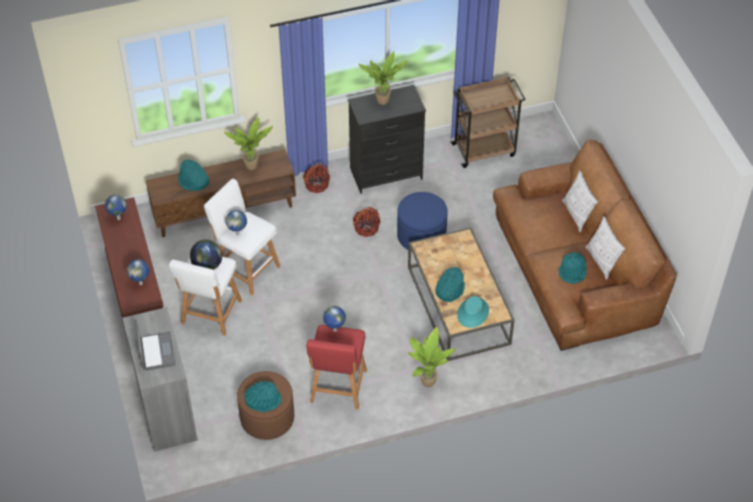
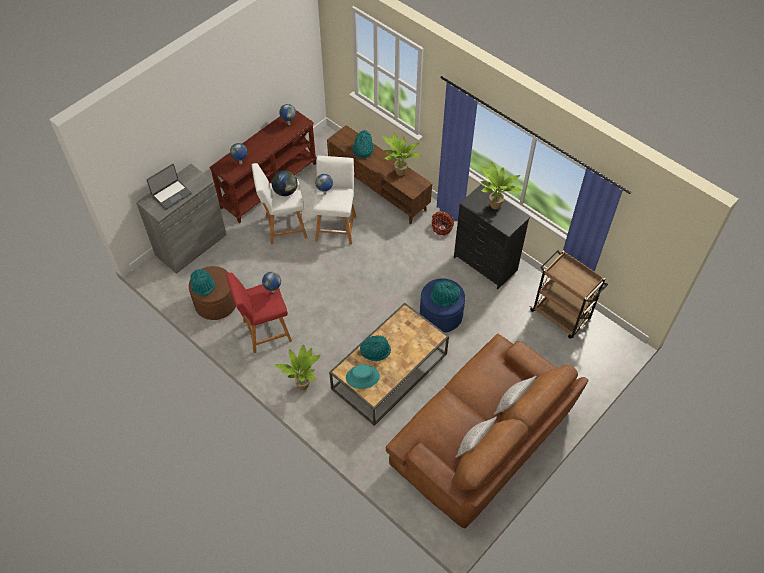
camera: 60 degrees right, 5 degrees up
basket [353,207,380,237] -> none
turquoise hat [558,252,587,284] -> turquoise hat moved to [431,280,460,307]

